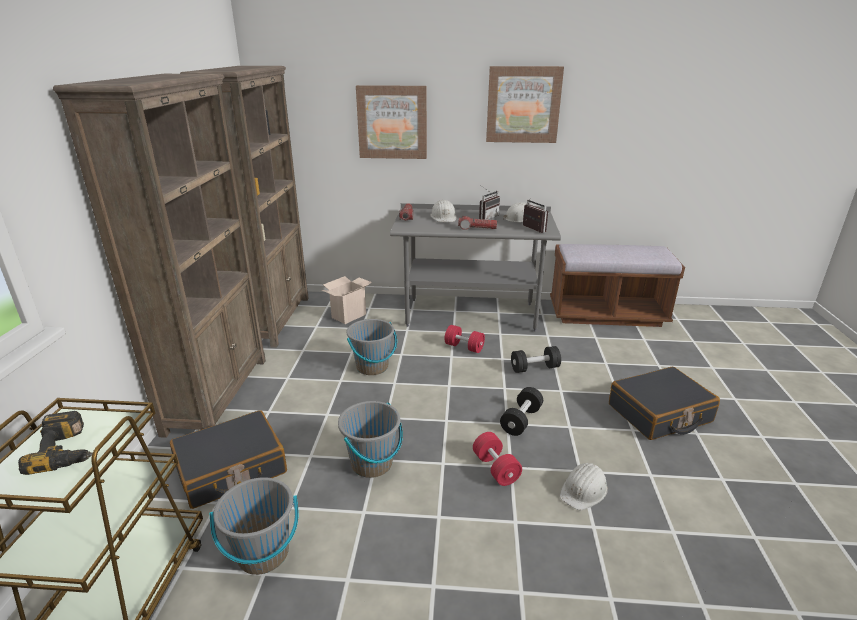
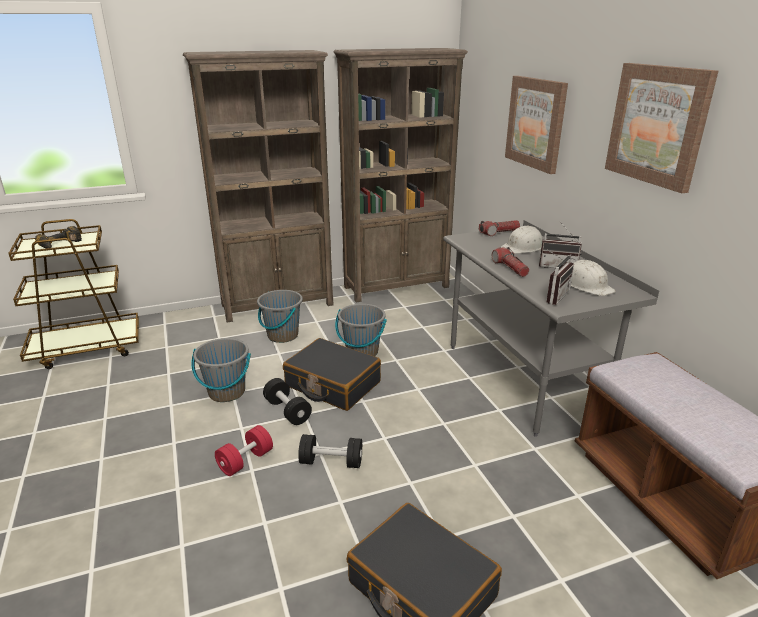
camera: 65 degrees right, 0 degrees up
black suitcase [170,410,287,509] -> black suitcase moved to [283,338,381,411]
grey bucket [210,477,299,575] -> grey bucket moved to [257,290,303,343]
cardboard box [322,276,372,324] -> none
red dumbbell [444,325,485,353] -> none
black dumbbell [511,346,561,373] -> black dumbbell moved to [263,378,312,425]
white hard hat [560,463,608,510] -> none

